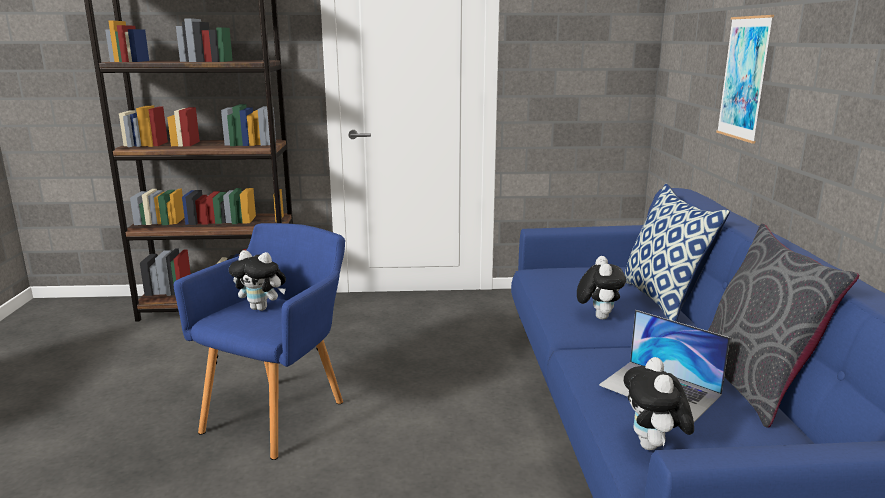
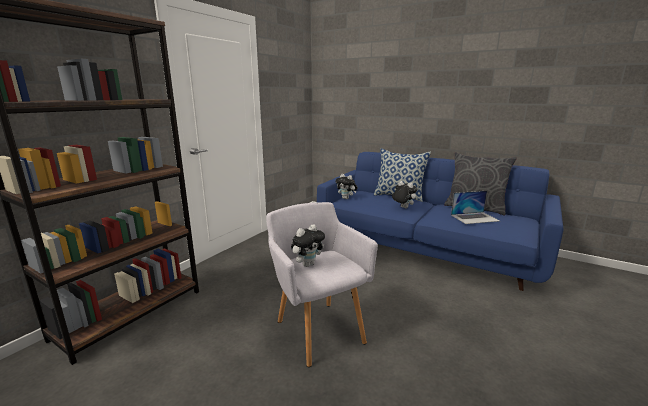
camera: 55 degrees left, 0 degrees up
blue armchair [173,223,345,460] -> grey armchair [266,202,378,367]
plush toy [624,357,694,450] -> plush toy moved to [335,174,358,199]
picture [716,15,774,143] -> none

